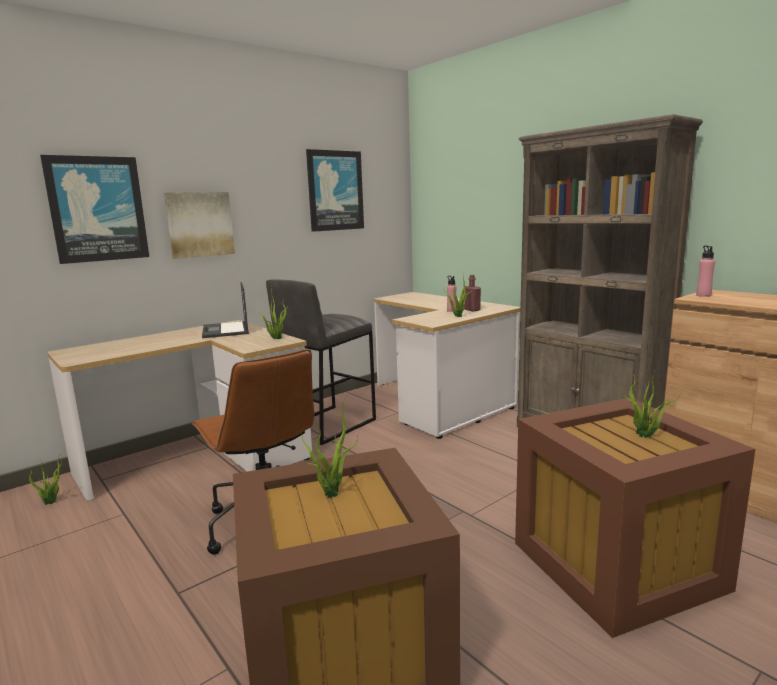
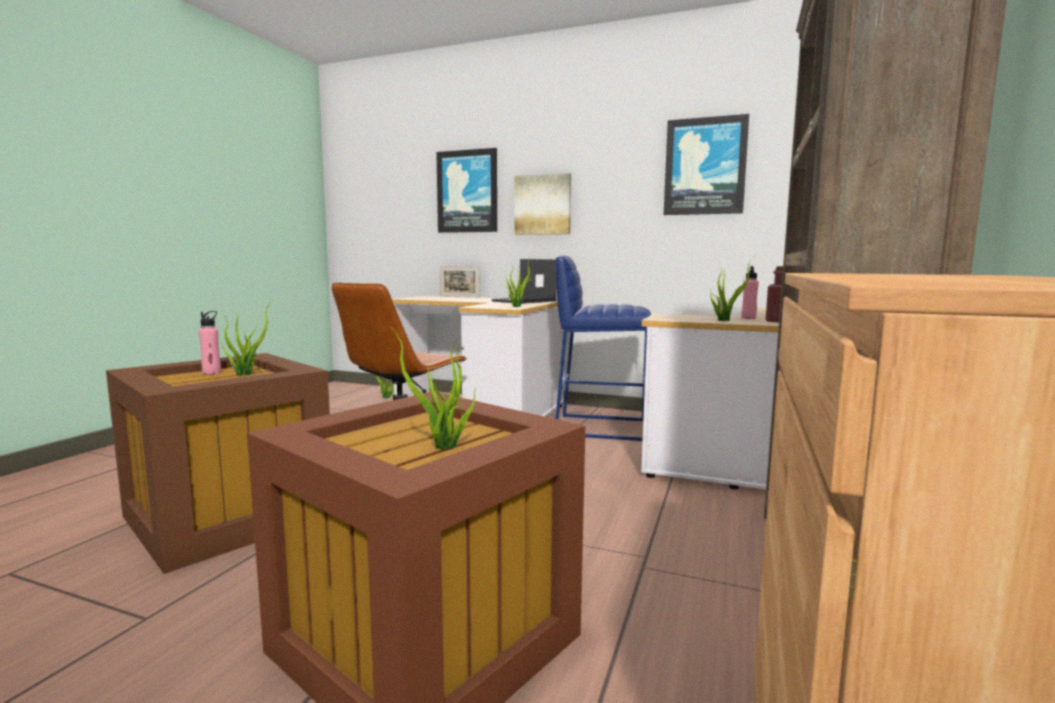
camera: 60 degrees right, 5 degrees down
grey stool [266,280,376,445] -> blue stool [555,256,651,441]
pink bottle [696,245,715,297] -> pink bottle moved to [199,311,221,374]
none -> picture frame [440,266,480,298]

